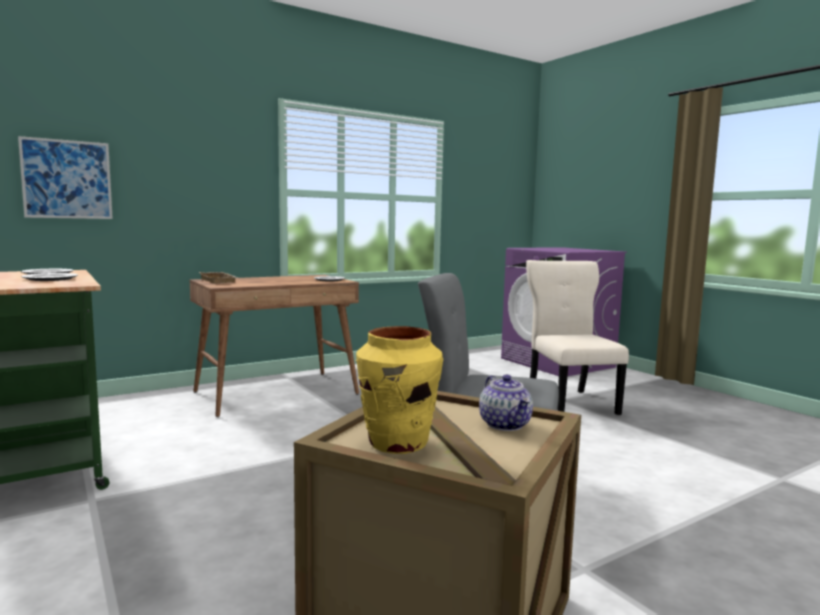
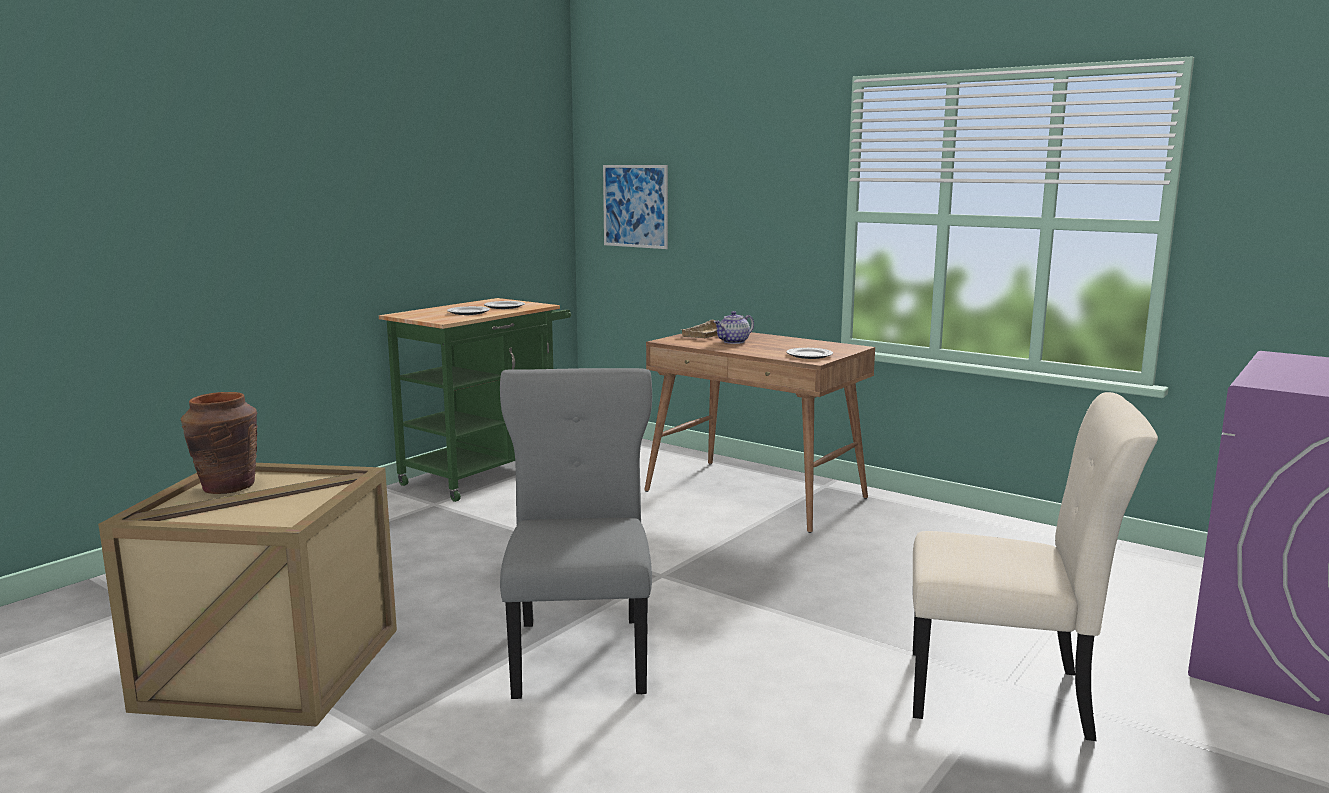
camera: 70 degrees right, 5 degrees up
yellow vase [356,326,443,454] -> brown vase [181,392,258,494]
teapot [479,375,533,431] -> teapot moved to [714,311,754,344]
beige chair [526,260,629,415] -> beige chair turned 45 degrees clockwise [913,392,1158,741]

